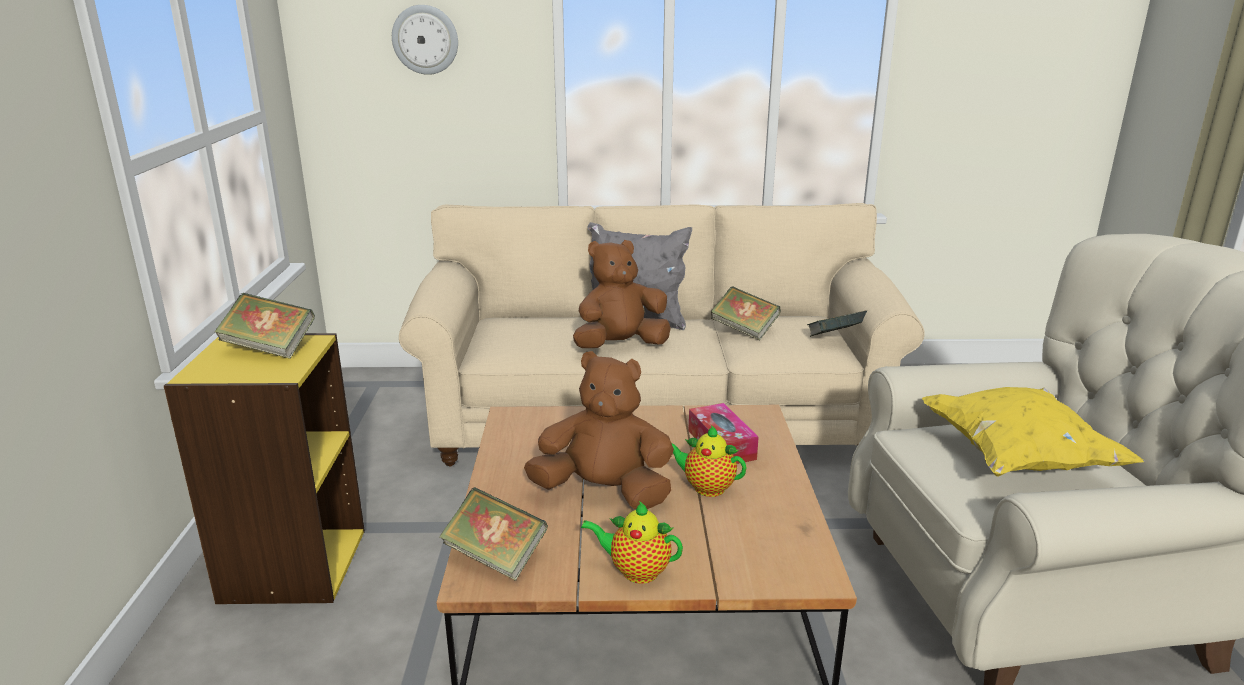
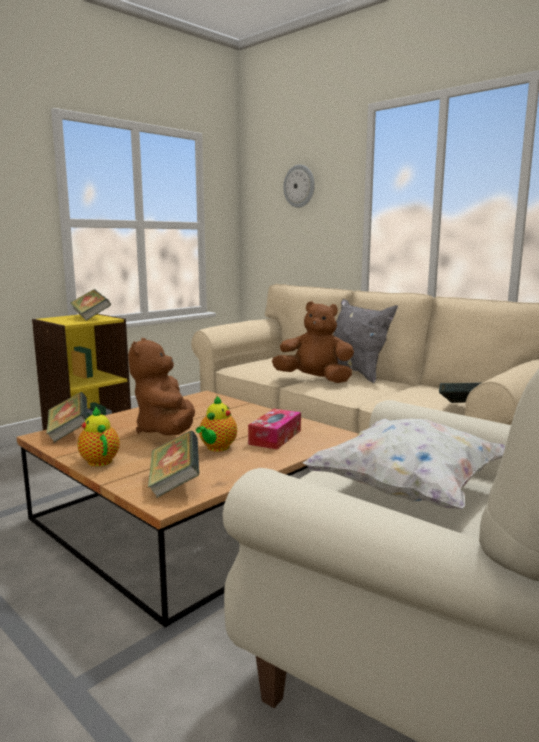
camera: 45 degrees right, 10 degrees down
brown plush toy [524,351,674,509] -> brown plush toy turned 150 degrees counterclockwise [128,338,195,435]
teapot [672,425,746,497] -> teapot turned 135 degrees counterclockwise [196,395,237,452]
book [711,286,781,341] -> book moved to [148,431,200,498]
yellow pillow [922,387,1144,477] -> white pillow [303,418,506,509]

